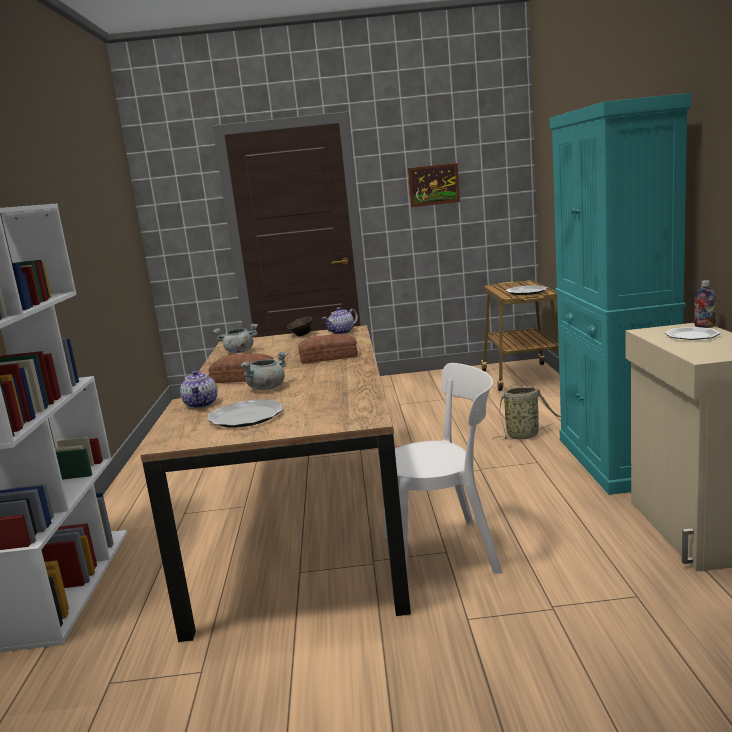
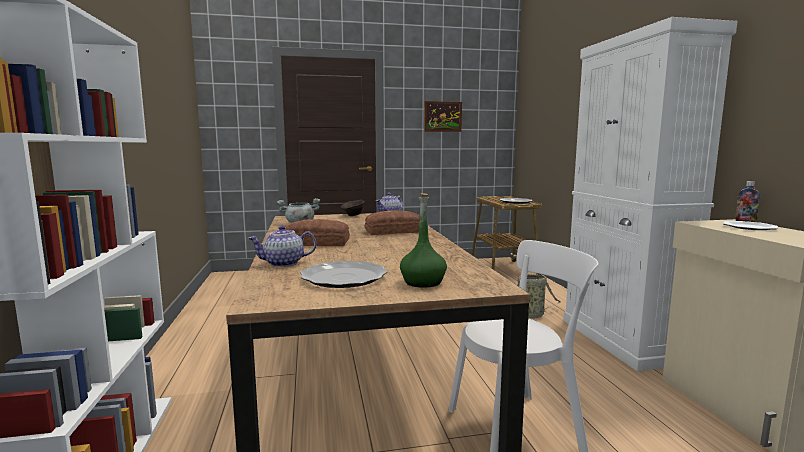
camera: 10 degrees left, 5 degrees down
teapot [180,370,218,408] -> teapot turned 90 degrees clockwise [248,226,316,267]
grey cooking pot [241,352,287,390] -> none
turquoise cabinet [549,93,691,495] -> white cabinet [563,17,738,371]
none -> green bottle [400,193,447,288]

